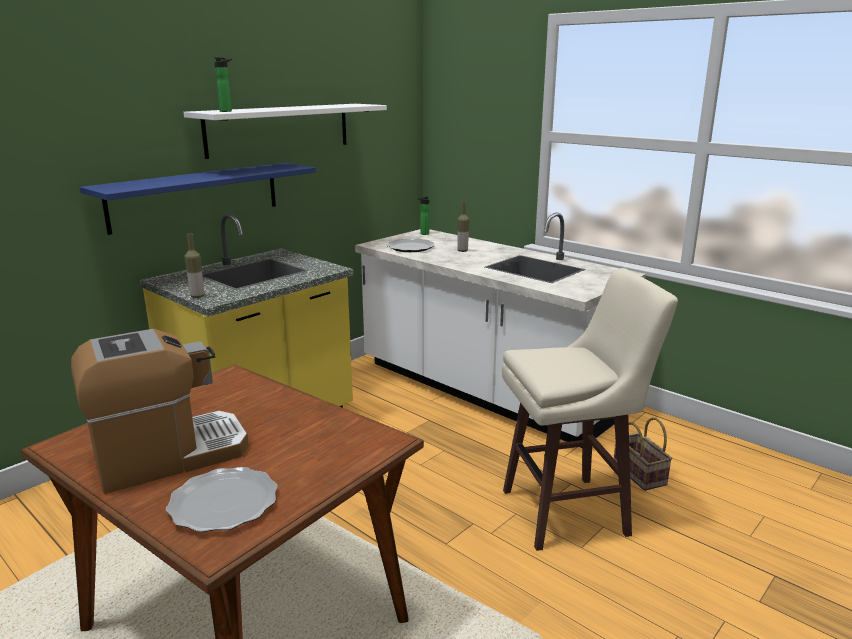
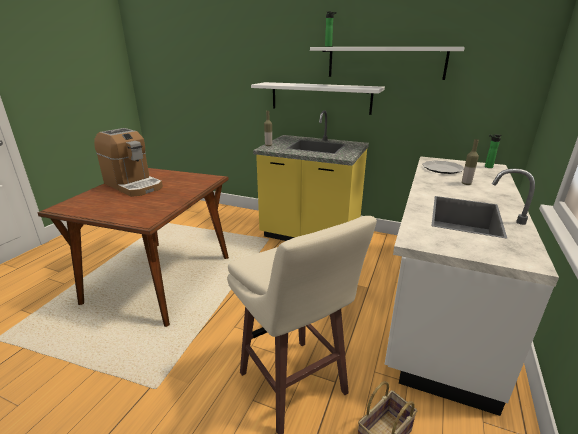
camera: 70 degrees right, 5 degrees up
blue shelf [80,163,316,235] -> white shelf [251,82,385,115]
plate [166,467,278,532] -> none

